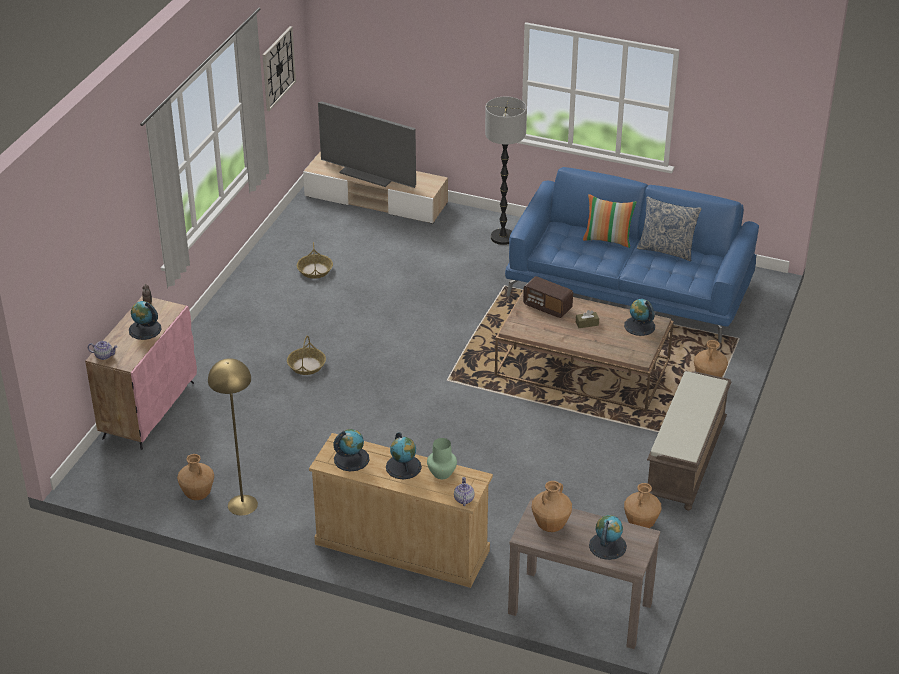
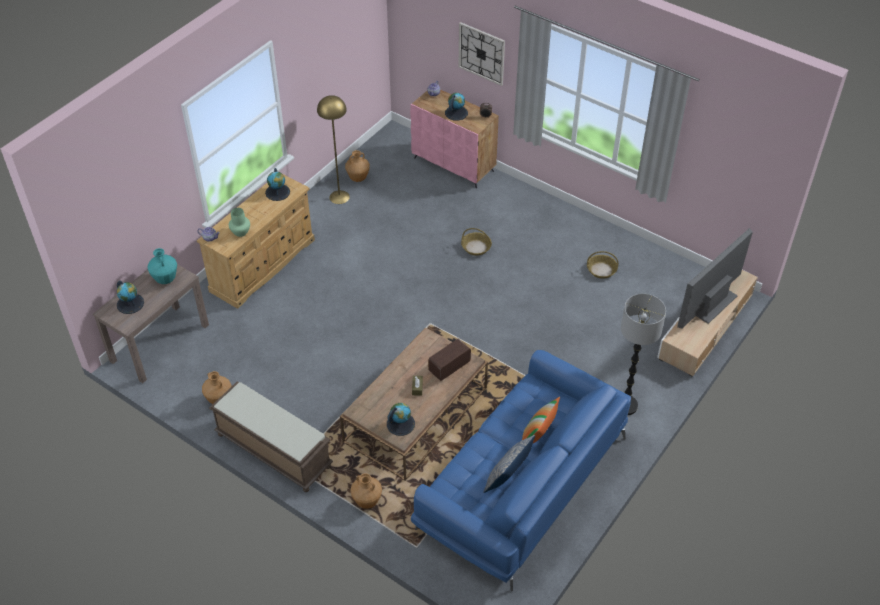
camera: 105 degrees right, 10 degrees up
wall clock [263,26,296,111] -> wall clock moved to [458,22,505,86]
globe [386,432,422,479] -> none
brown vase [532,481,572,532] -> turquoise vase [147,248,177,284]

